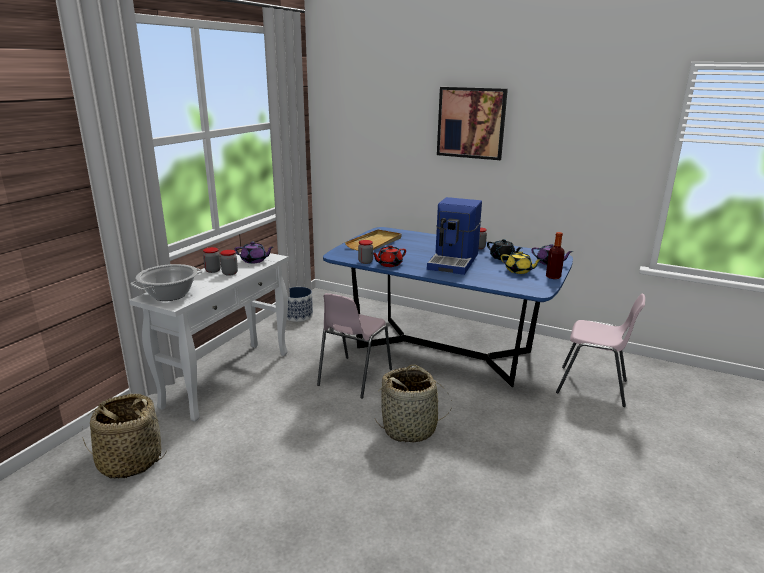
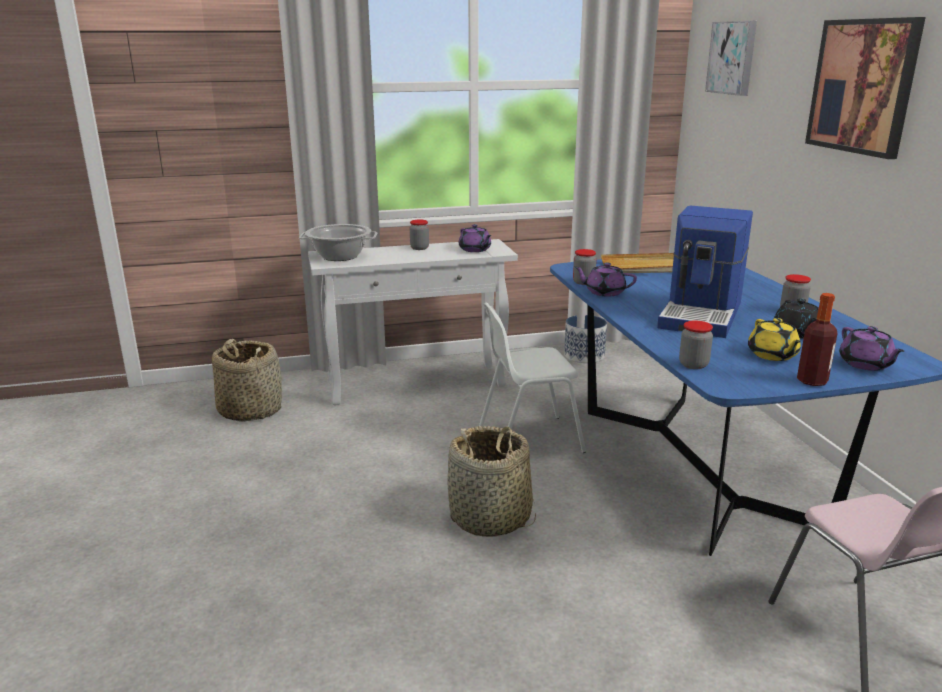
camera: 50 degrees right, 0 degrees up
jar [220,250,238,276] -> jar moved to [679,320,713,369]
pink chair [317,293,392,398] -> white chair [479,303,586,453]
red teapot [372,245,406,267] -> purple teapot [574,263,637,297]
coffee machine [427,197,482,275] -> coffee machine turned 45 degrees counterclockwise [657,206,753,338]
none -> picture [705,21,757,96]

